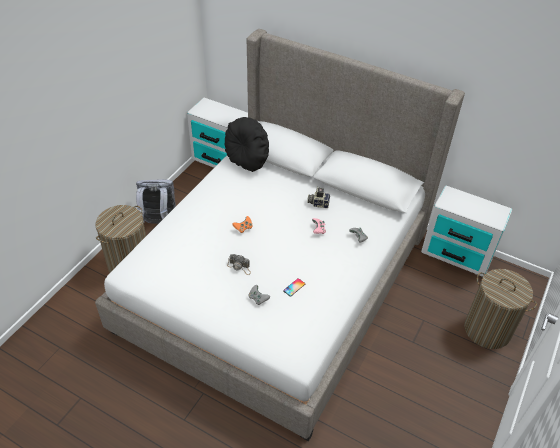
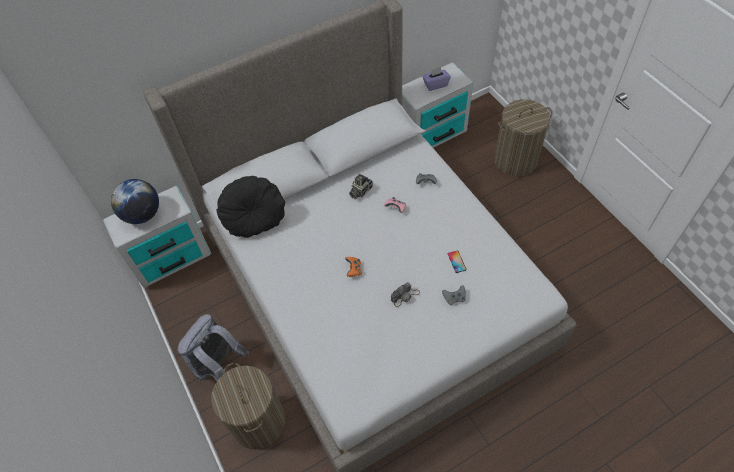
camera: 55 degrees left, 10 degrees up
none -> globe [111,179,159,224]
none -> purple tissue box [422,67,451,91]

